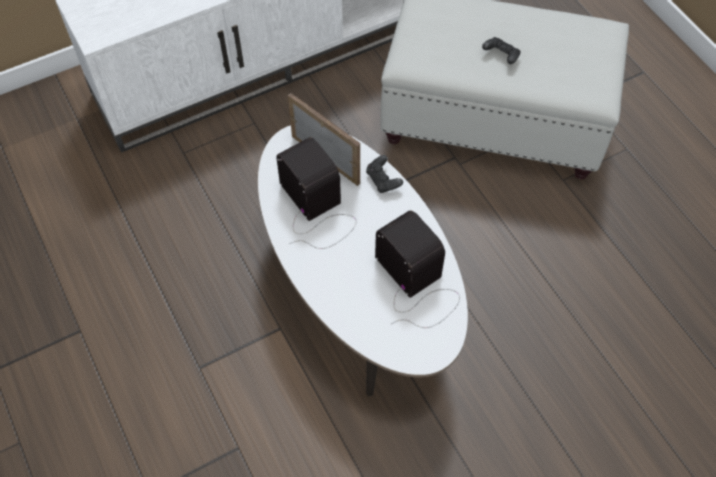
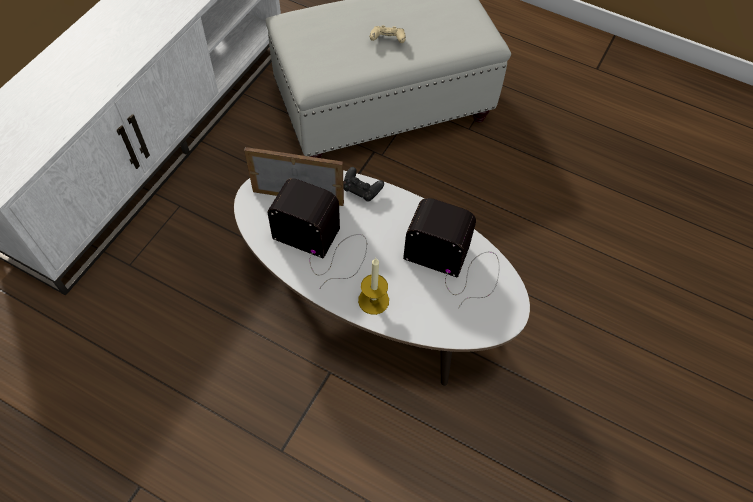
camera: 35 degrees left, 0 degrees up
black game controller [482,37,521,64] -> beige game controller [370,26,406,43]
none -> candle [358,258,389,315]

